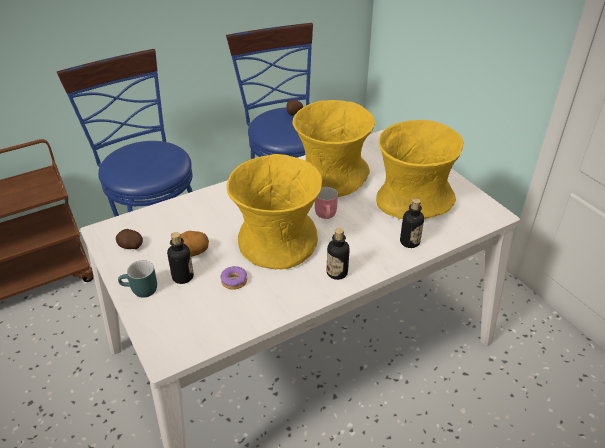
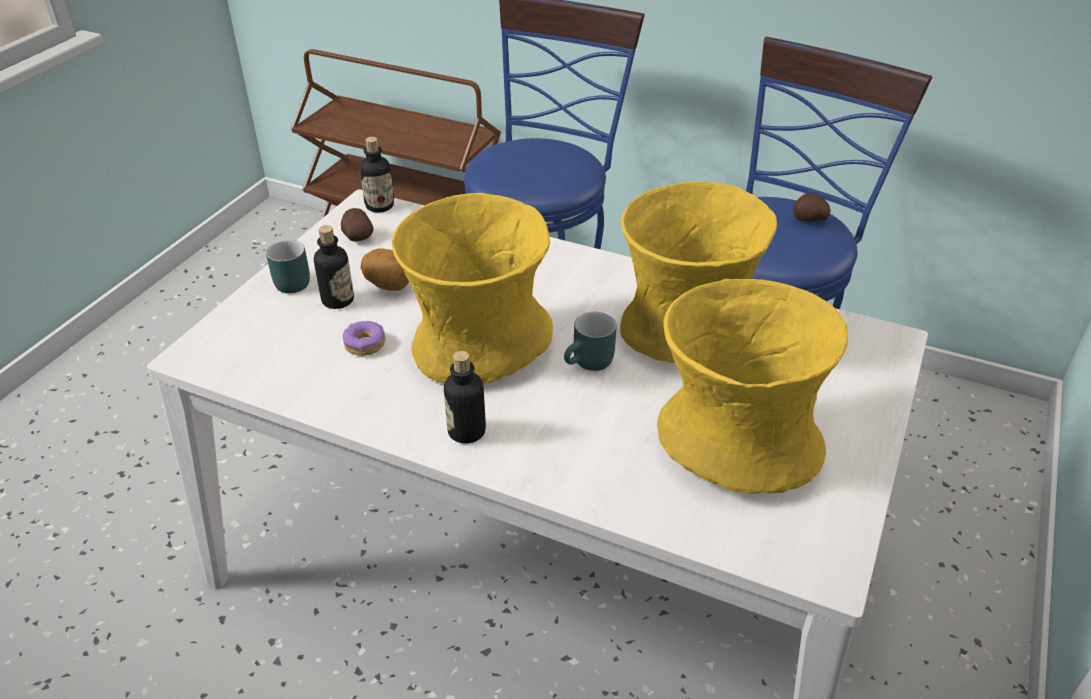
camera: 55 degrees right, 0 degrees up
pink mug [315,187,338,219] -> turquoise mug [564,312,617,371]
bottle [400,198,424,248] -> bottle moved to [360,137,394,212]

